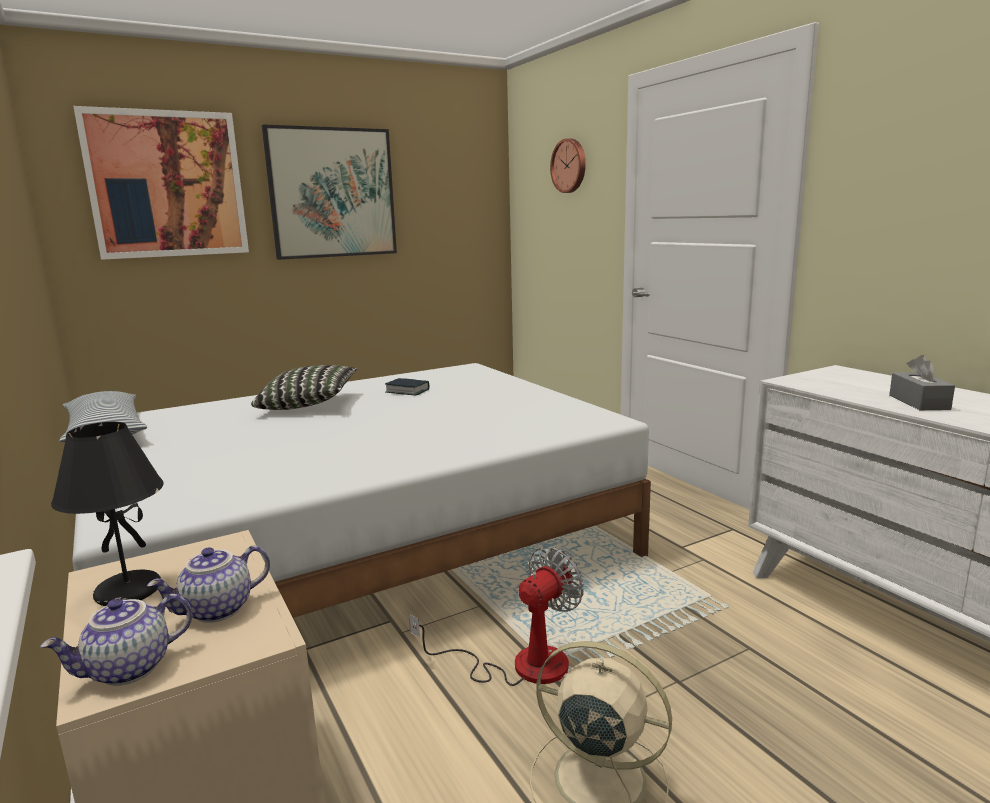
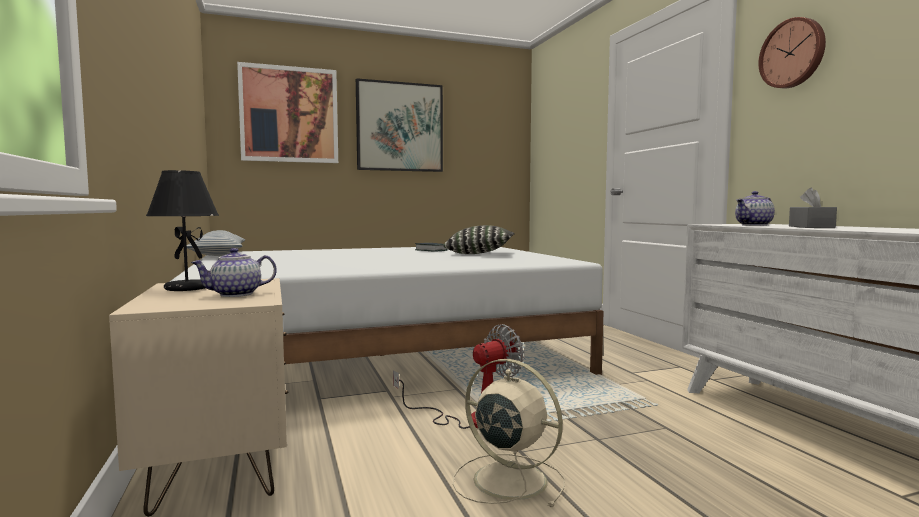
camera: 10 degrees right, 10 degrees down
teapot [40,594,192,686] -> teapot moved to [735,191,775,226]
pillow [251,365,357,410] -> pillow moved to [444,225,515,254]
wall clock [550,138,586,193] -> wall clock moved to [758,17,826,89]

